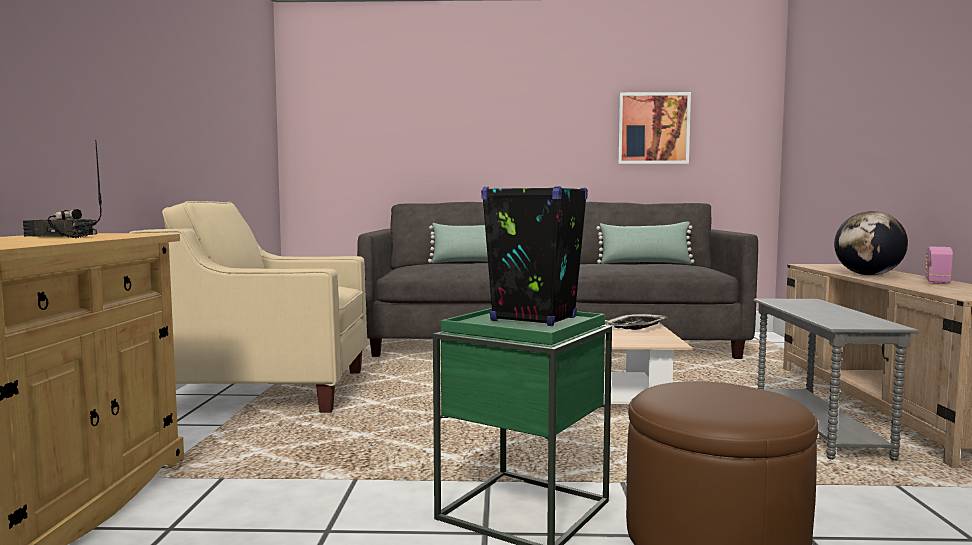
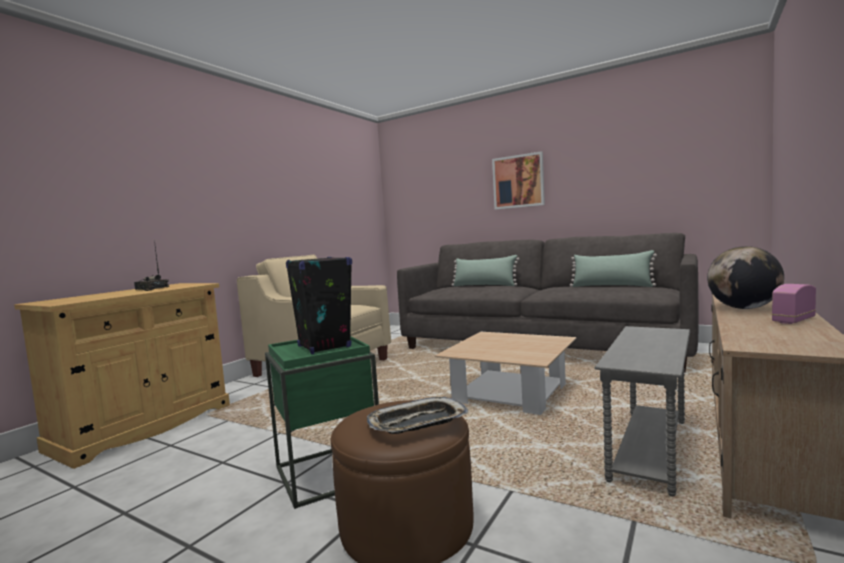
camera: 30 degrees right, 0 degrees up
tray [605,314,667,330] -> tray moved to [367,397,468,434]
picture [618,92,691,164] -> picture moved to [492,151,545,210]

